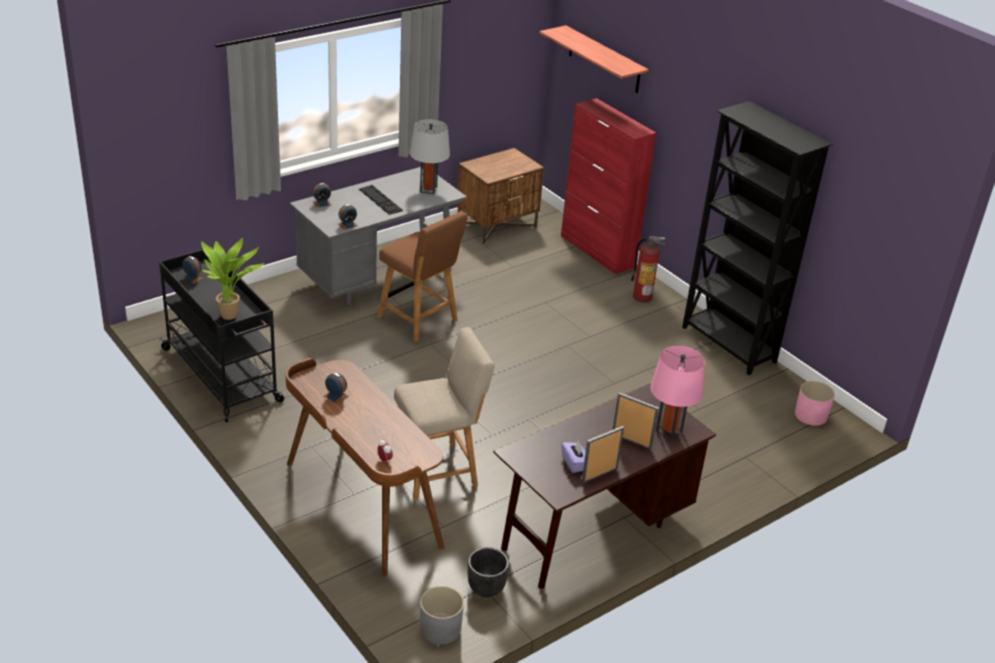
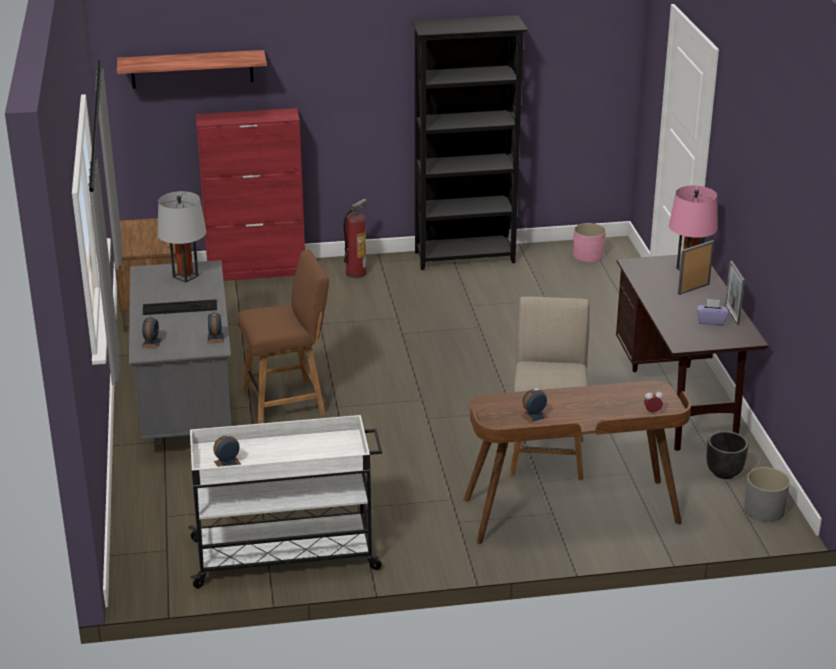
camera: 60 degrees left, 5 degrees down
black cart [159,249,284,422] -> white cart [188,415,382,589]
potted plant [201,238,264,320] -> none

